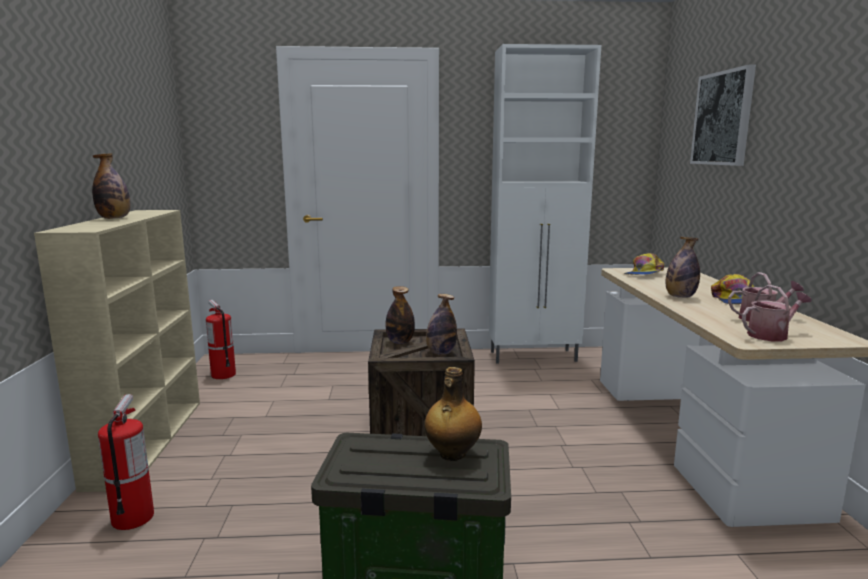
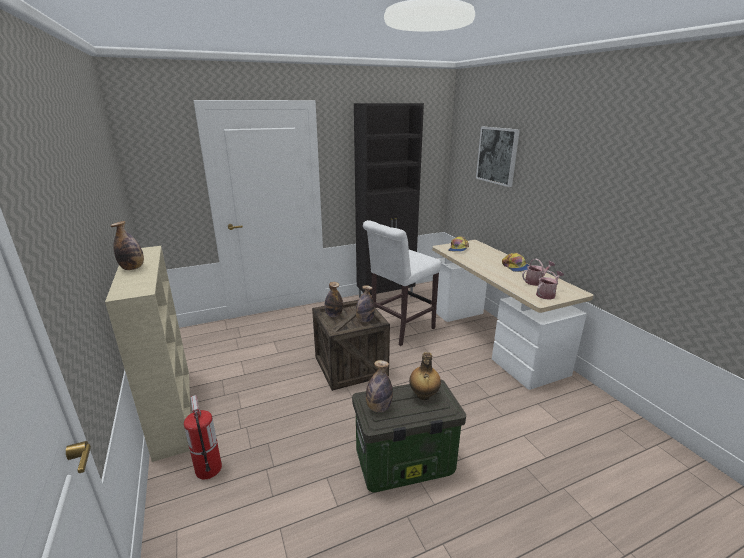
camera: 20 degrees left, 10 degrees up
fire extinguisher [206,300,236,379] -> none
white cabinet [489,44,601,364] -> black cabinet [354,103,424,298]
bottle [665,237,700,298] -> bottle moved to [366,360,393,412]
none -> white stool [363,220,441,346]

